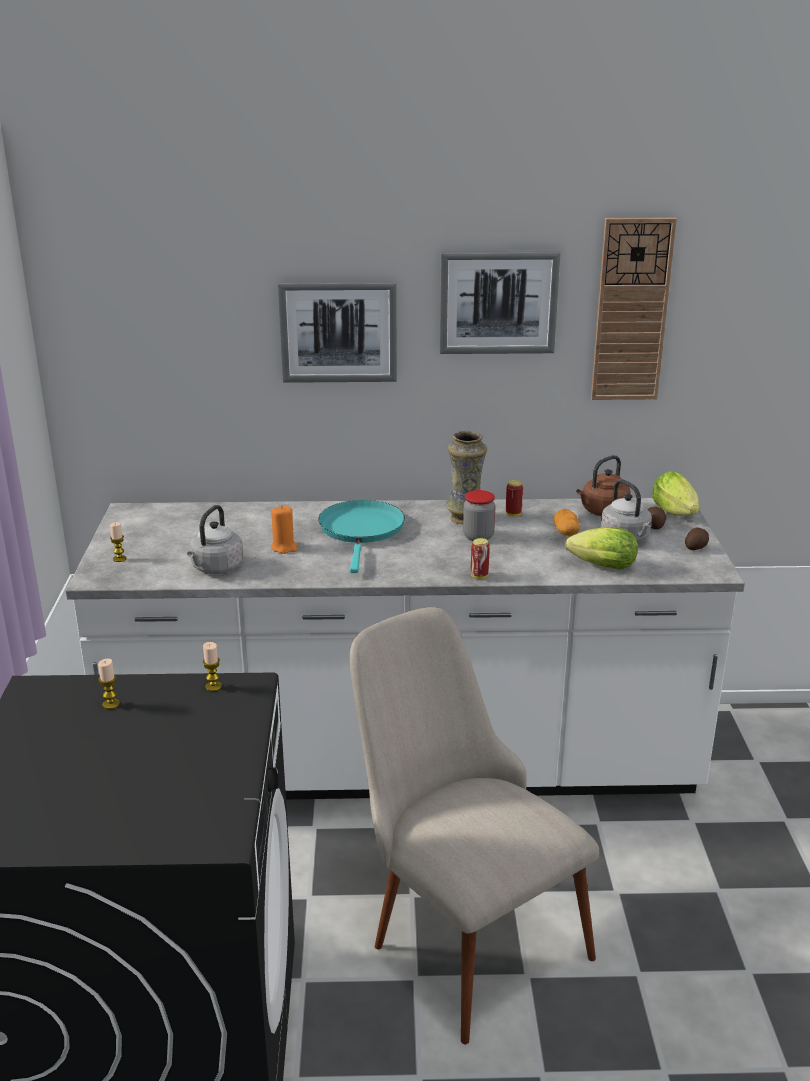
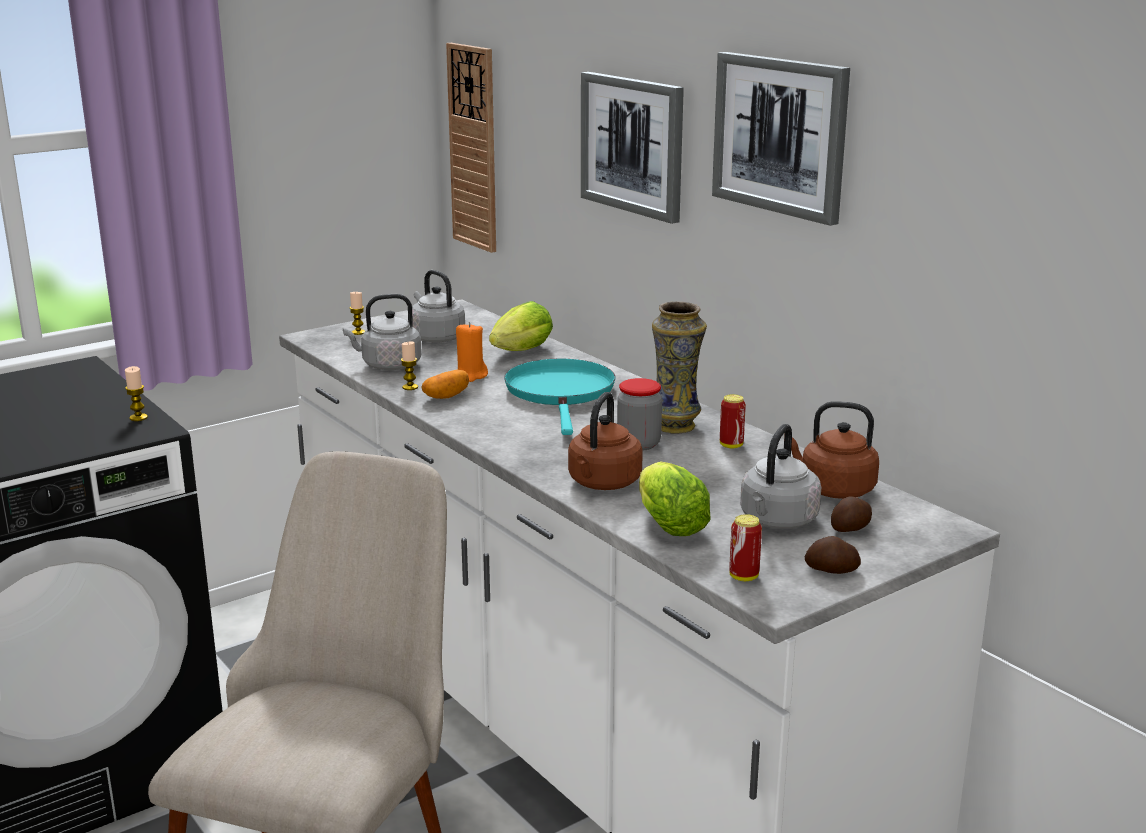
camera: 55 degrees right, 5 degrees down
candle [98,658,120,709] -> candle moved to [401,342,418,390]
turquoise frying pan [318,500,405,573] -> turquoise frying pan turned 60 degrees counterclockwise [504,359,615,435]
can [471,538,490,579] -> can moved to [729,514,762,581]
potato [554,509,580,536] -> potato moved to [421,370,469,399]
wall clock [591,218,677,400] -> wall clock moved to [446,43,496,253]
lettuce [652,471,699,516] -> lettuce moved to [489,301,553,351]
none -> grey kettle [412,270,465,343]
none -> brown kettle [568,392,643,490]

